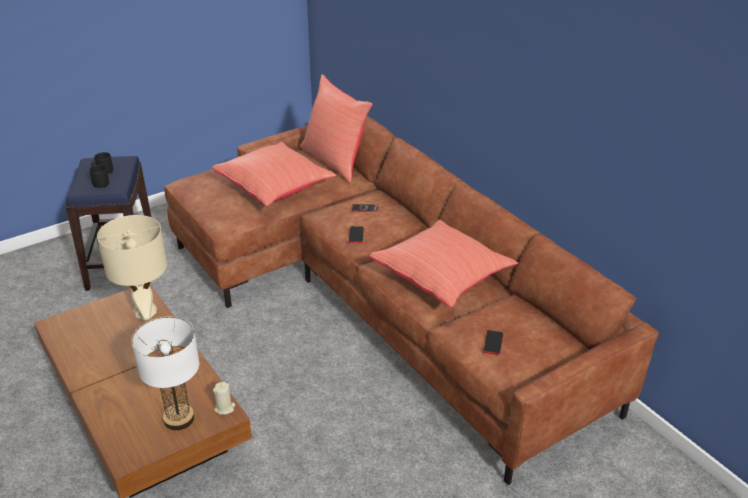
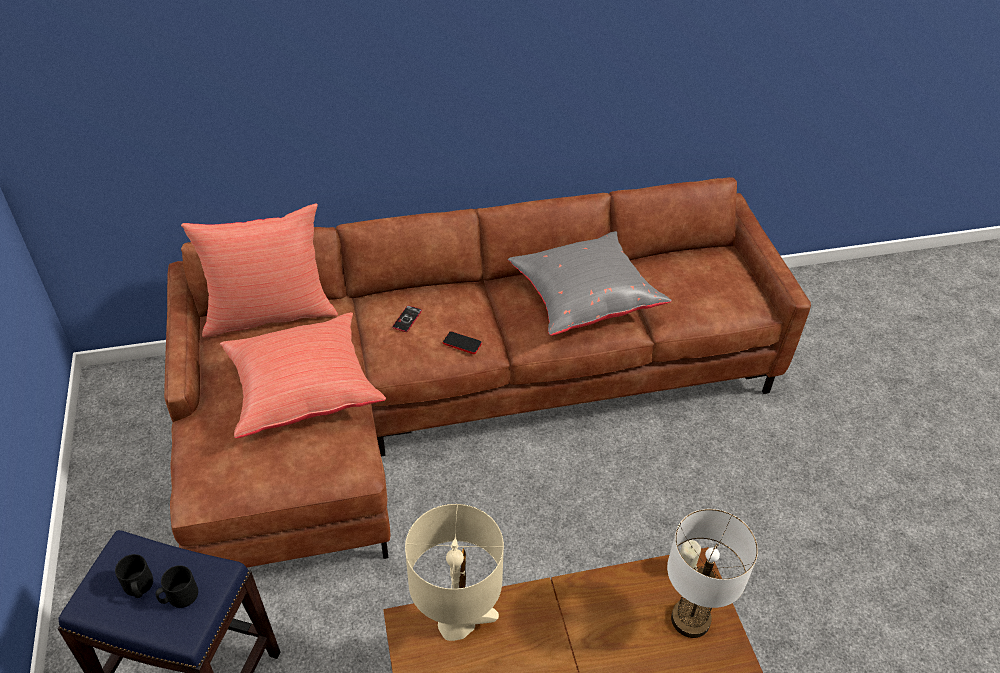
camera: 70 degrees left, 10 degrees up
red pillow [369,220,518,307] -> grey pillow [508,231,672,336]
phone [483,330,503,355] -> none

